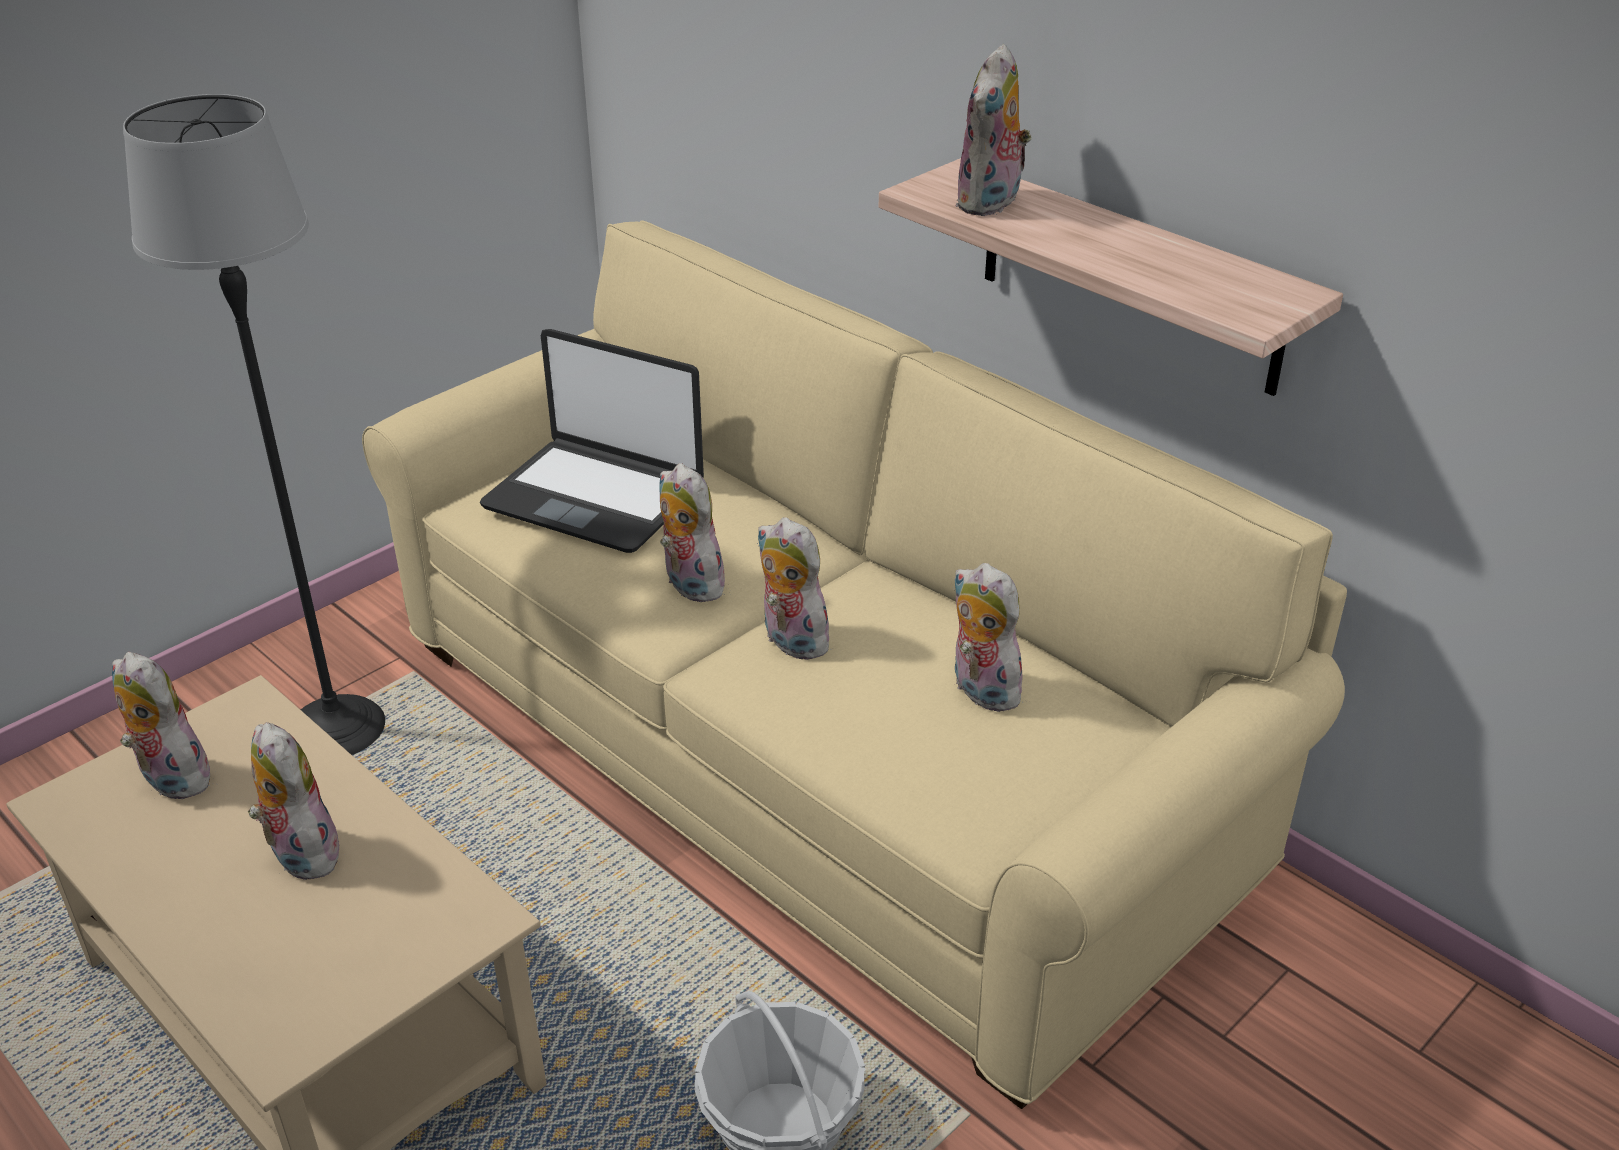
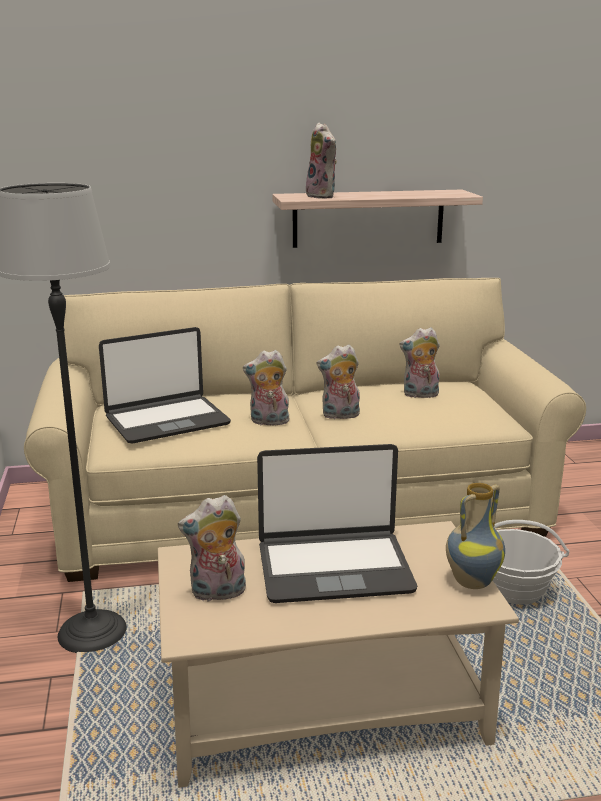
camera: 55 degrees left, 15 degrees down
plush toy [248,722,342,880] -> laptop [257,444,417,603]
none -> vase [446,483,505,589]

